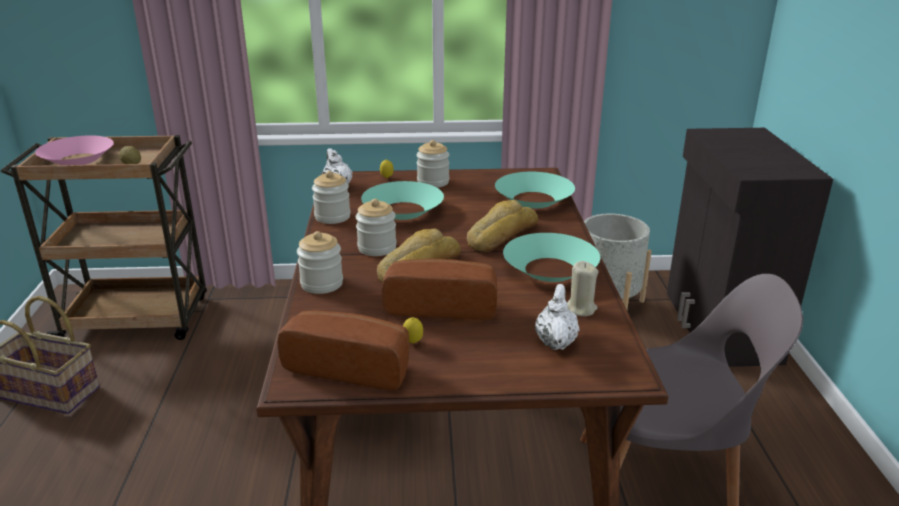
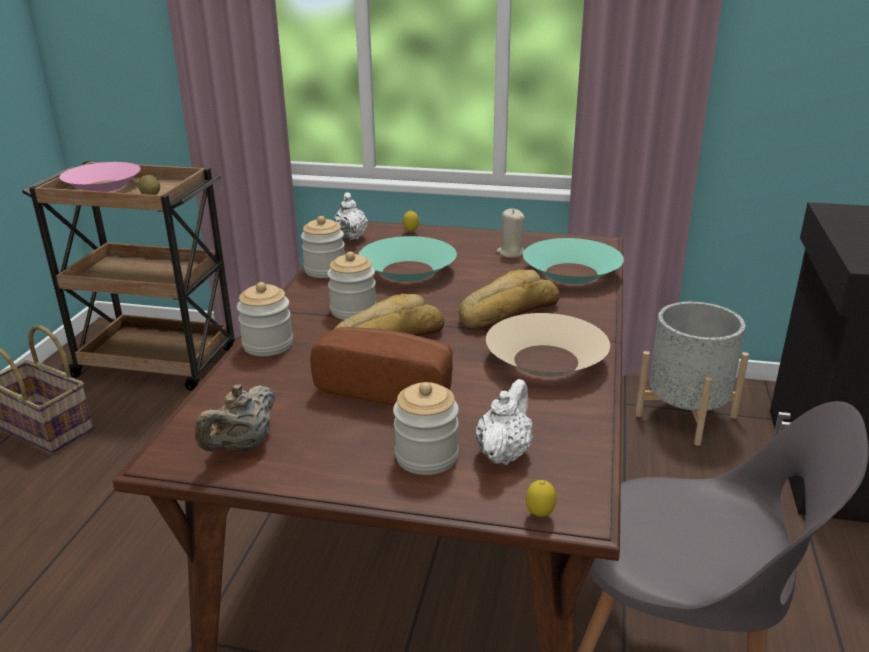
camera: 15 degrees right, 0 degrees up
bread [278,310,409,390] -> beige teapot [195,384,275,452]
lemon [403,317,423,344] -> lemon moved to [526,480,556,517]
jar [416,140,449,188] -> jar moved to [393,382,459,475]
turquoise bowl [503,233,600,282] -> beige bowl [486,313,610,377]
beige candle [567,261,599,316] -> beige candle moved to [496,208,525,258]

